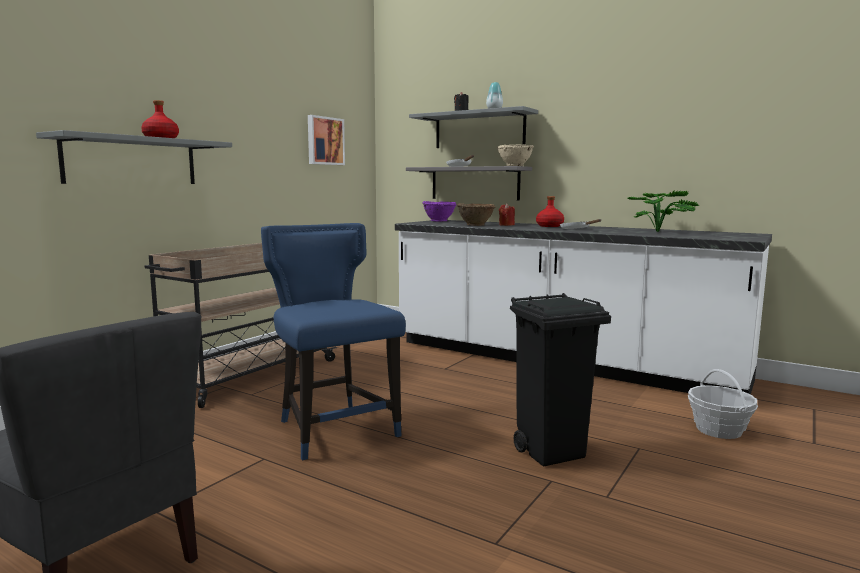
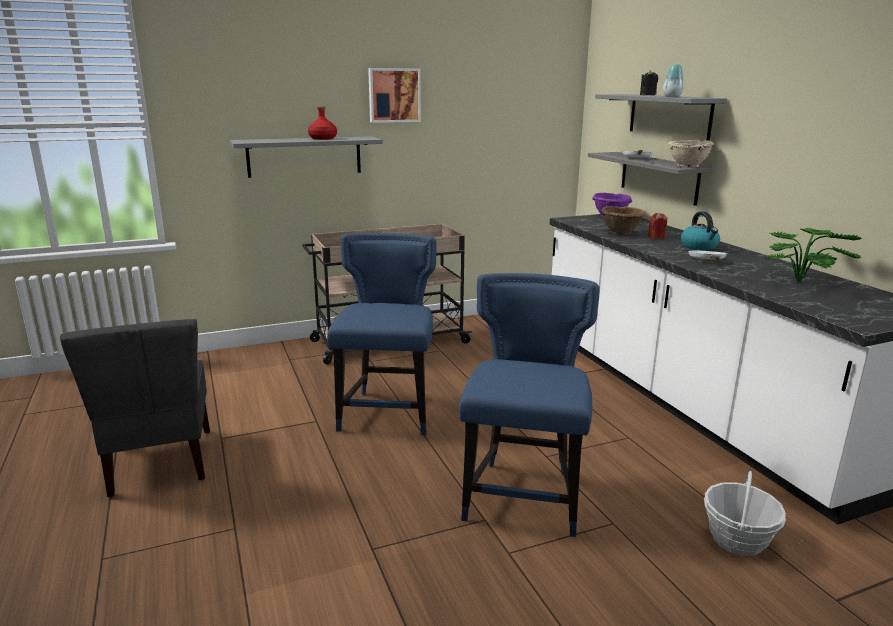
camera: 35 degrees right, 10 degrees up
picture [308,115,345,165] -> picture moved to [368,68,421,123]
black trash can [510,293,611,467] -> blue chair [459,273,600,537]
red bottle [536,196,564,227] -> kettle [681,211,720,250]

